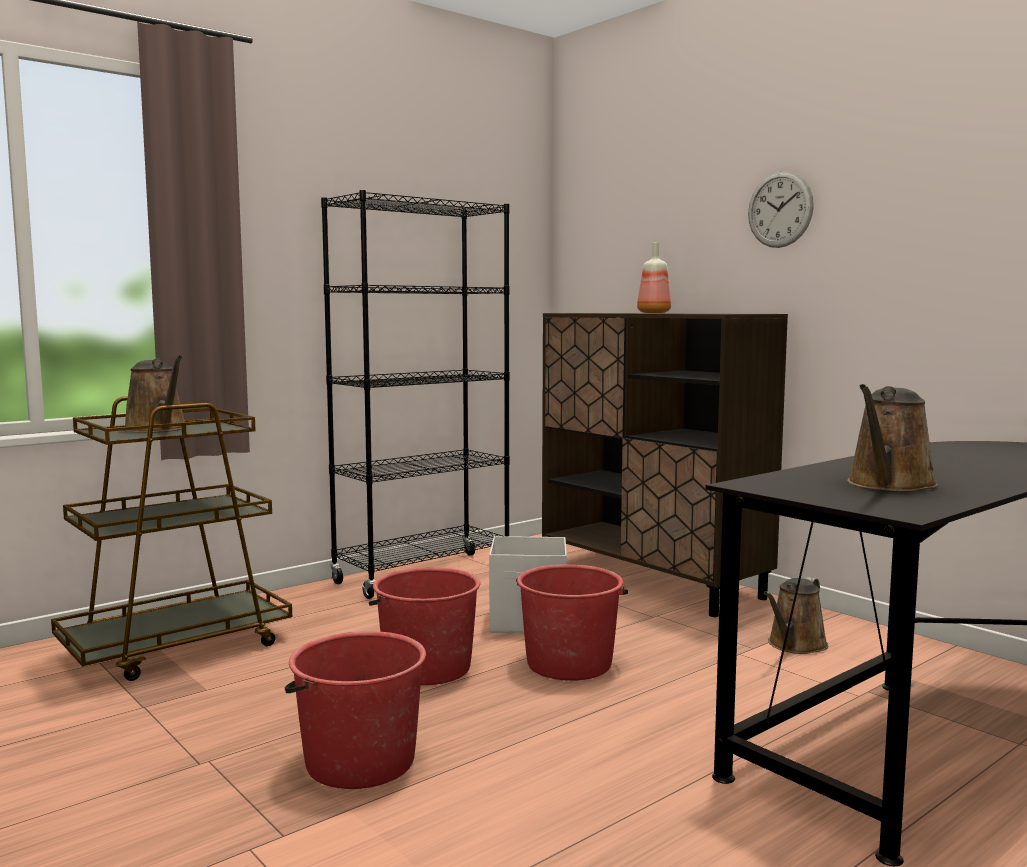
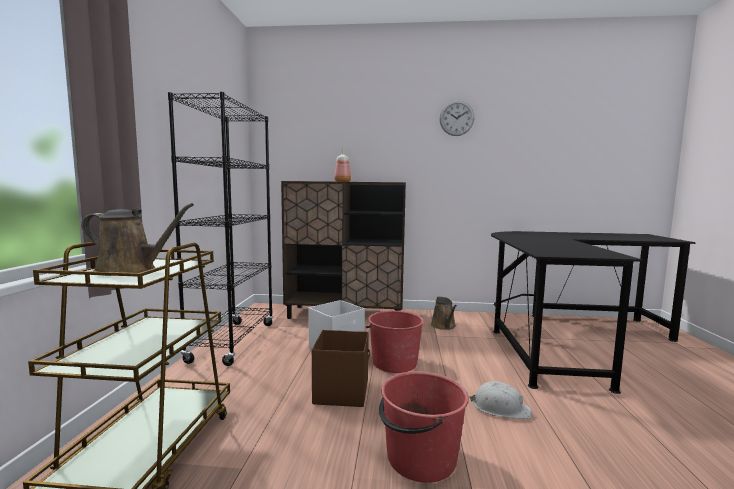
camera: 45 degrees left, 0 degrees up
red bucket [369,567,481,685] -> brown storage box [312,330,370,407]
wall clock [748,171,814,248] -> wall clock moved to [440,101,475,136]
brown watering can [847,384,938,492] -> none
none -> white hard hat [470,381,532,419]

